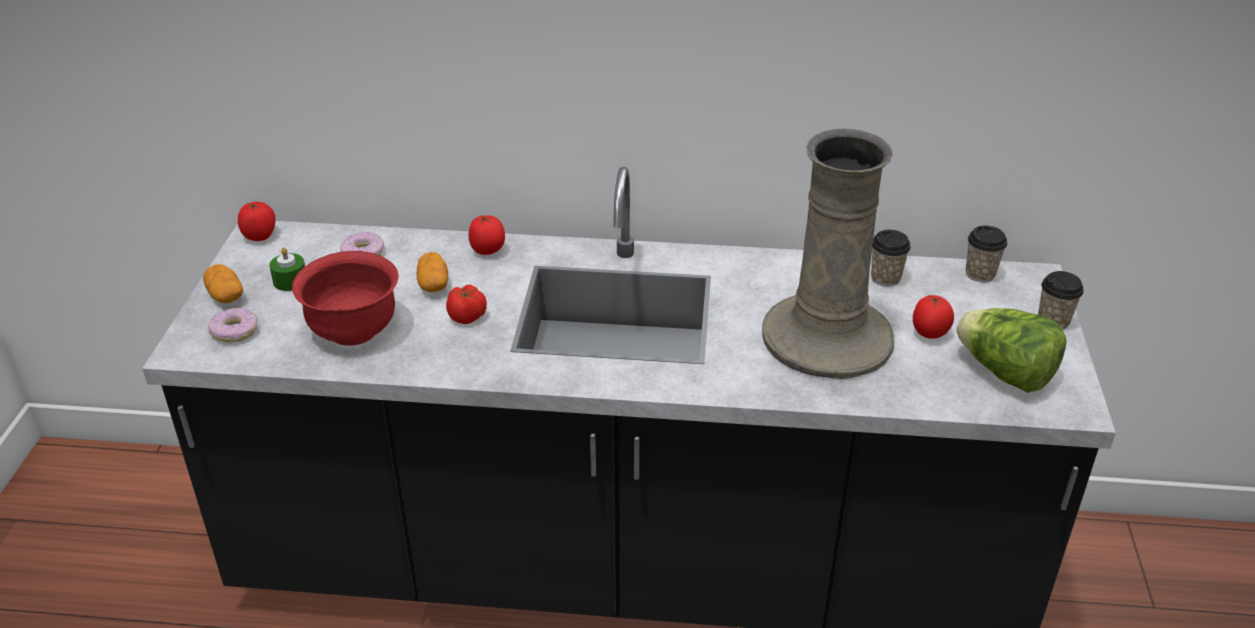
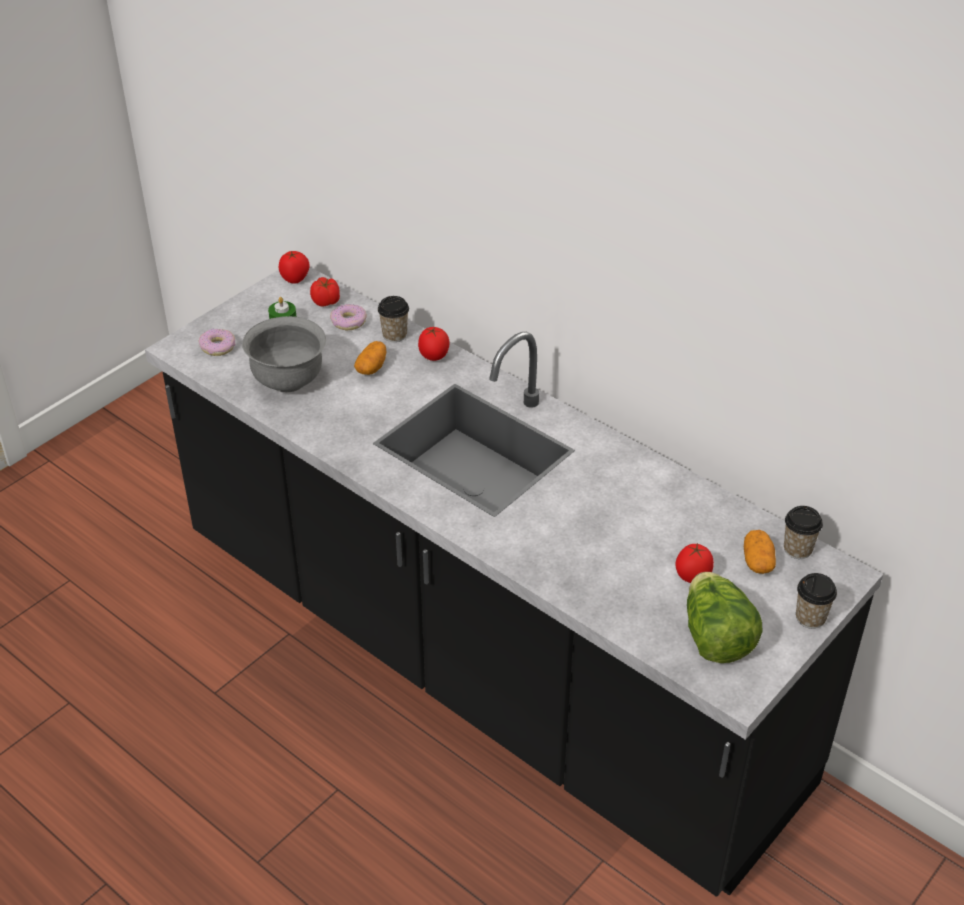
camera: 35 degrees right, 5 degrees up
potato [203,264,243,303] -> potato moved to [744,530,776,574]
red bowl [292,251,399,346] -> grey bowl [242,316,326,392]
tomato [446,285,487,324] -> tomato moved to [310,277,340,307]
beige vase [762,128,894,379] -> none
cup [871,230,911,287] -> cup moved to [378,296,409,342]

